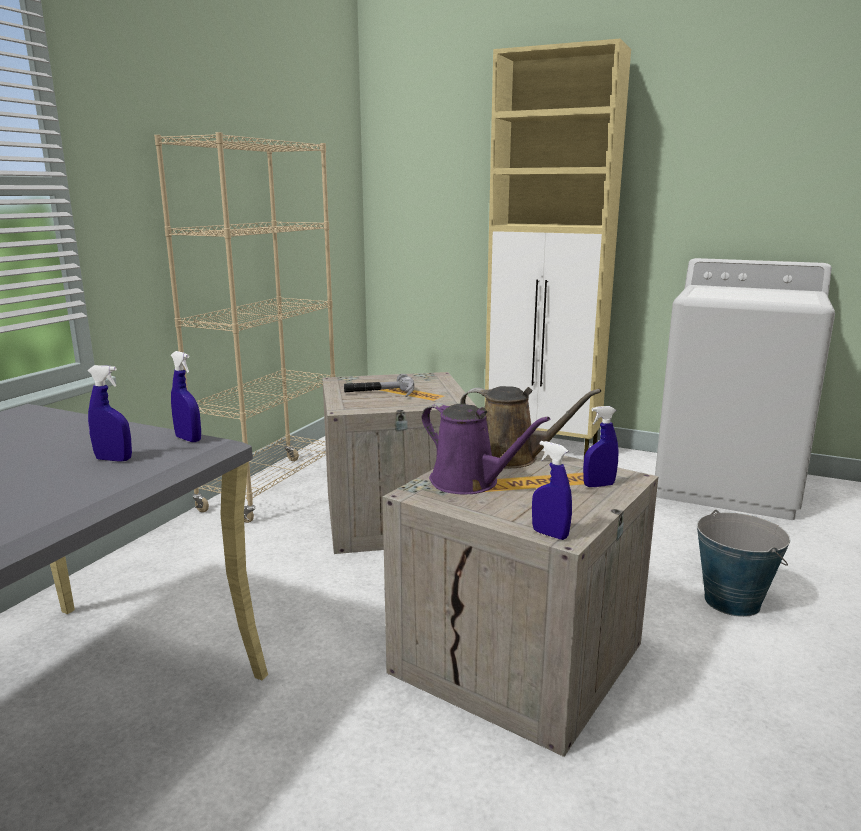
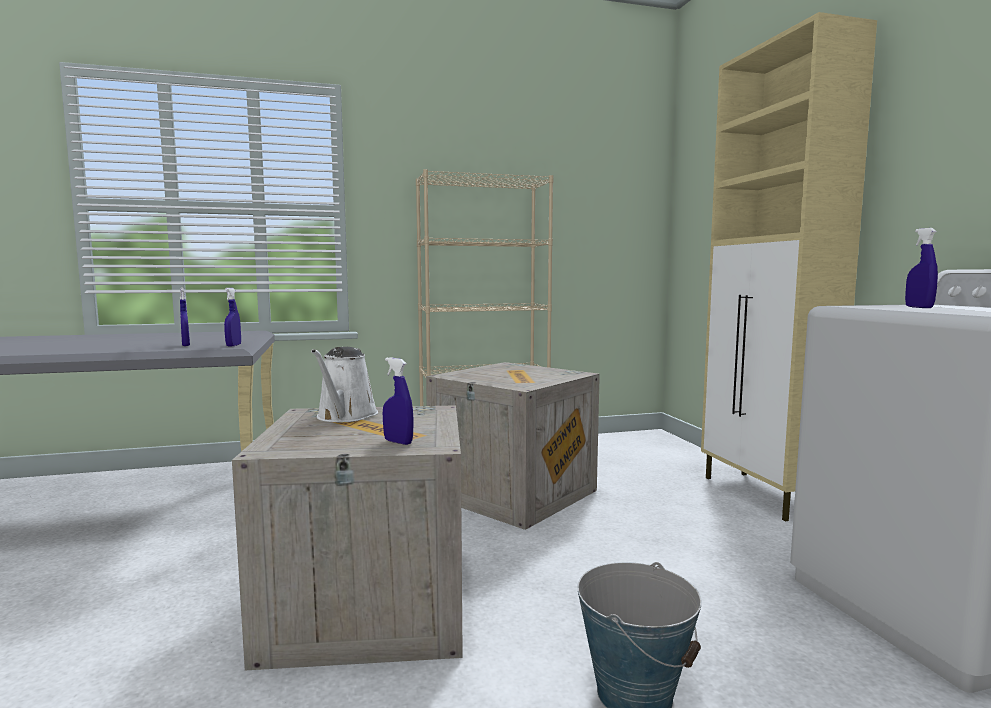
camera: 50 degrees right, 10 degrees down
hammer [344,374,414,397] -> none
purple watering can [422,403,550,494] -> white watering can [311,347,378,422]
brown watering can [460,386,601,468] -> none
blue spray bottle [532,441,572,540] -> blue spray bottle moved to [905,228,938,308]

